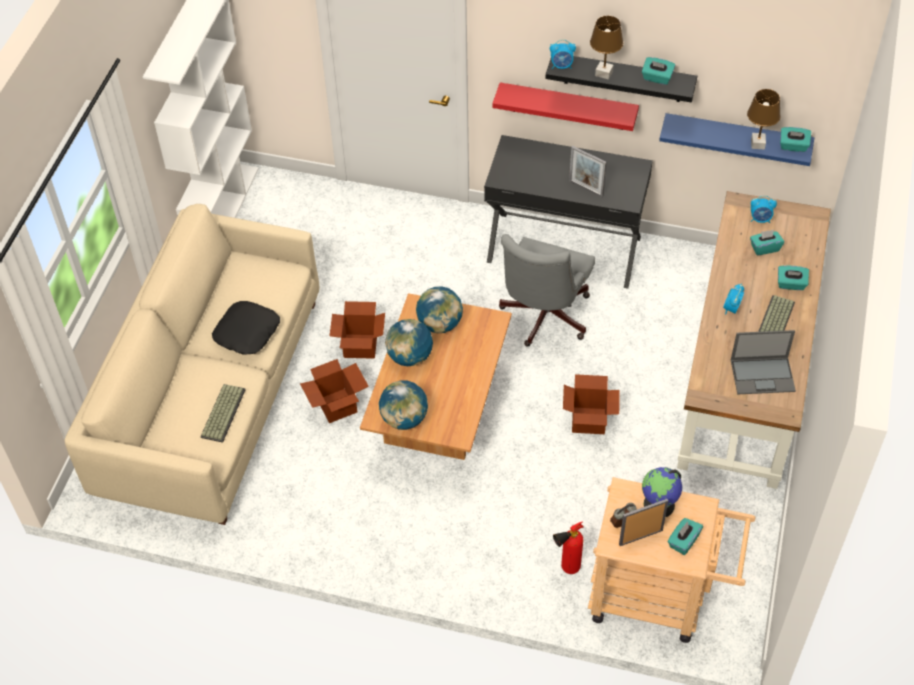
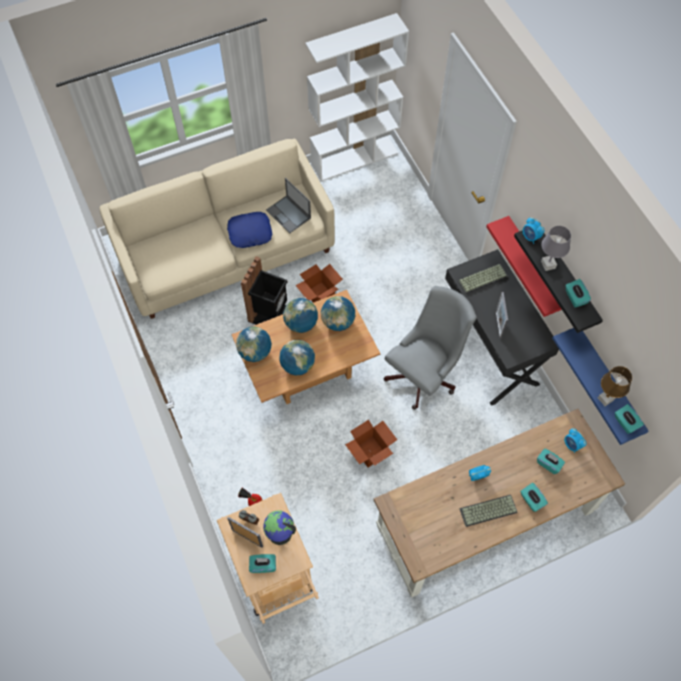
camera: 50 degrees right, 10 degrees up
keyboard [200,384,246,443] -> keyboard moved to [458,264,508,294]
black pillow [212,301,280,354] -> blue pillow [227,212,272,248]
cardboard box [300,359,369,423] -> black trash can [241,256,287,325]
grey office chair [499,234,595,347] -> grey office chair turned 150 degrees clockwise [384,286,477,410]
brown table lamp [590,16,623,80] -> grey table lamp [541,226,571,271]
laptop [731,330,796,395] -> laptop moved to [266,178,311,233]
none -> globe [279,340,315,375]

